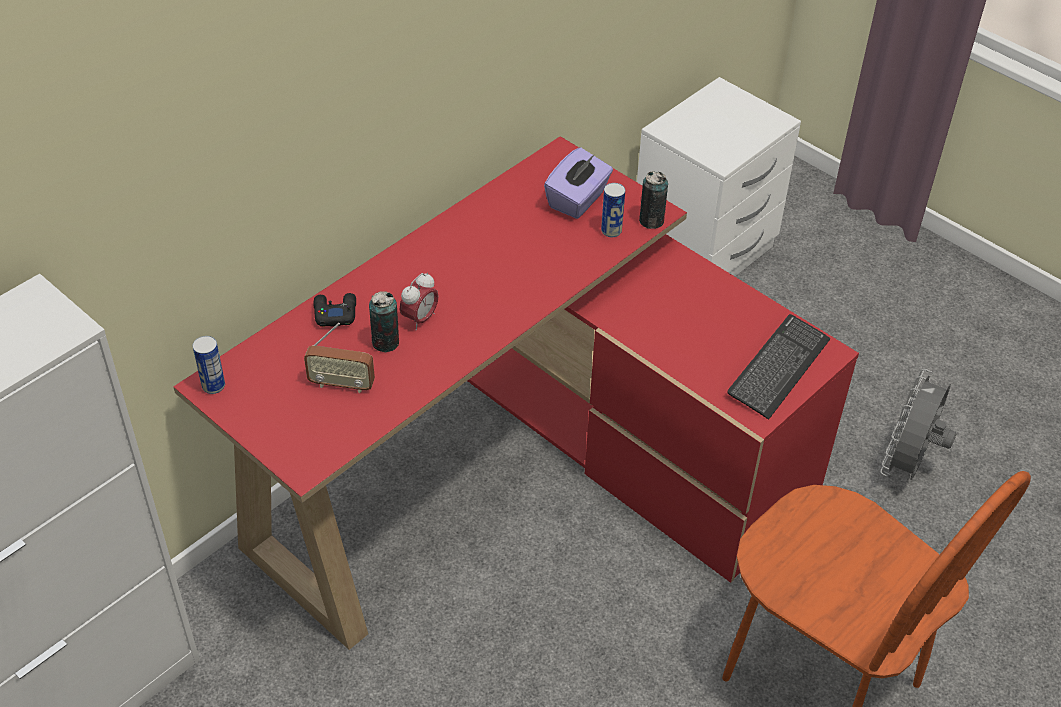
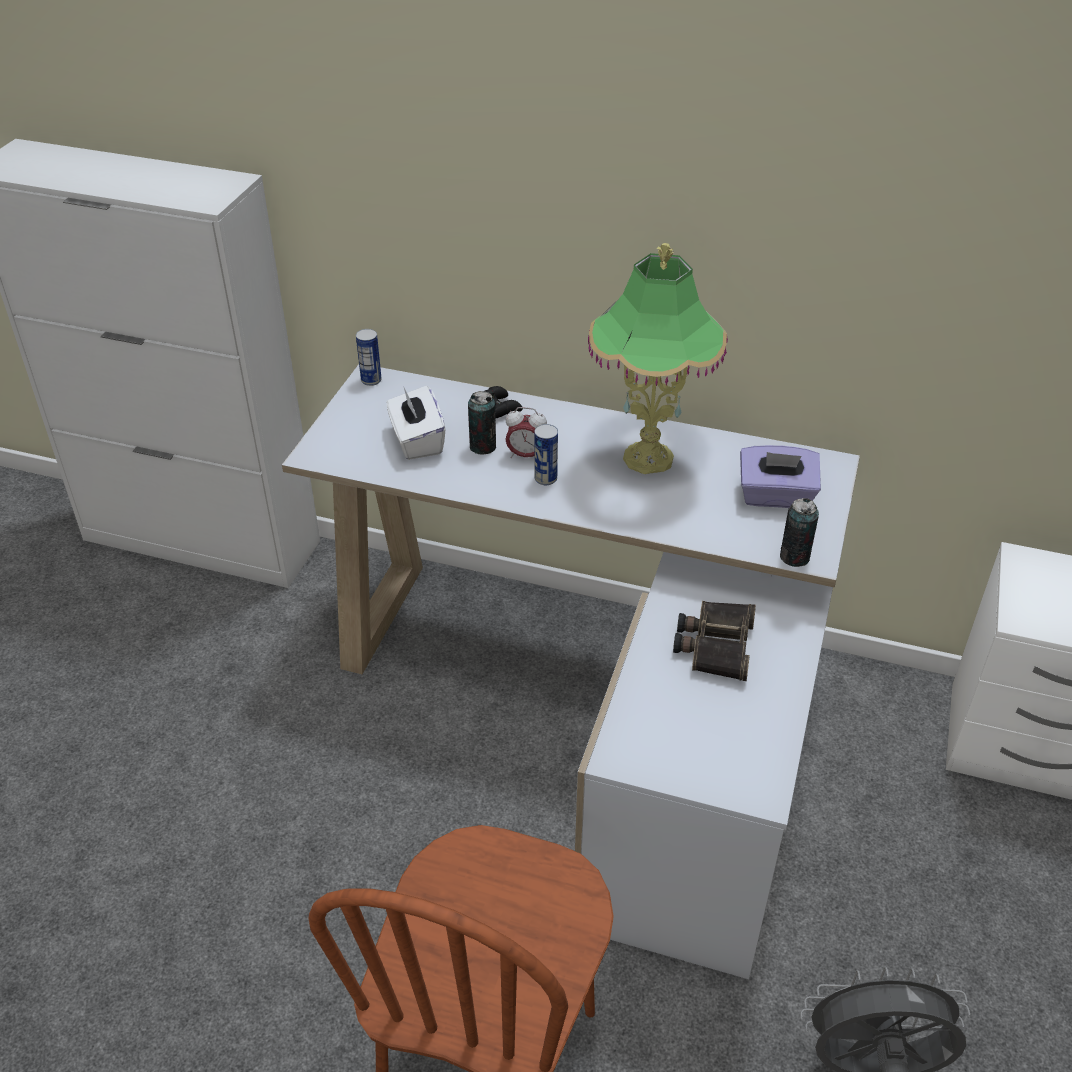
camera: 65 degrees right, 5 degrees down
red desk [174,136,859,650] -> white desk [282,364,860,979]
radio [304,323,375,393] -> white tissue box [387,386,445,460]
can [601,183,625,237] -> can moved to [534,424,558,485]
keyboard [727,314,830,419] -> none
none -> table lamp [588,243,728,474]
none -> binoculars [673,601,756,681]

